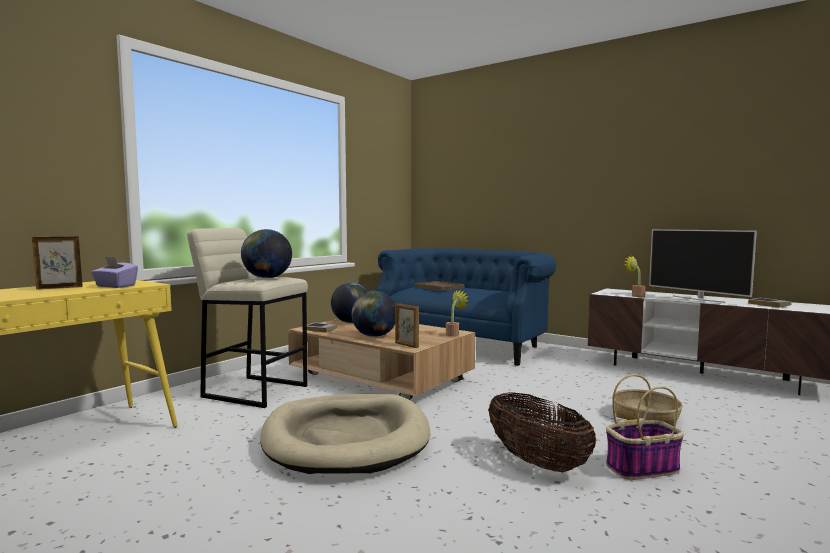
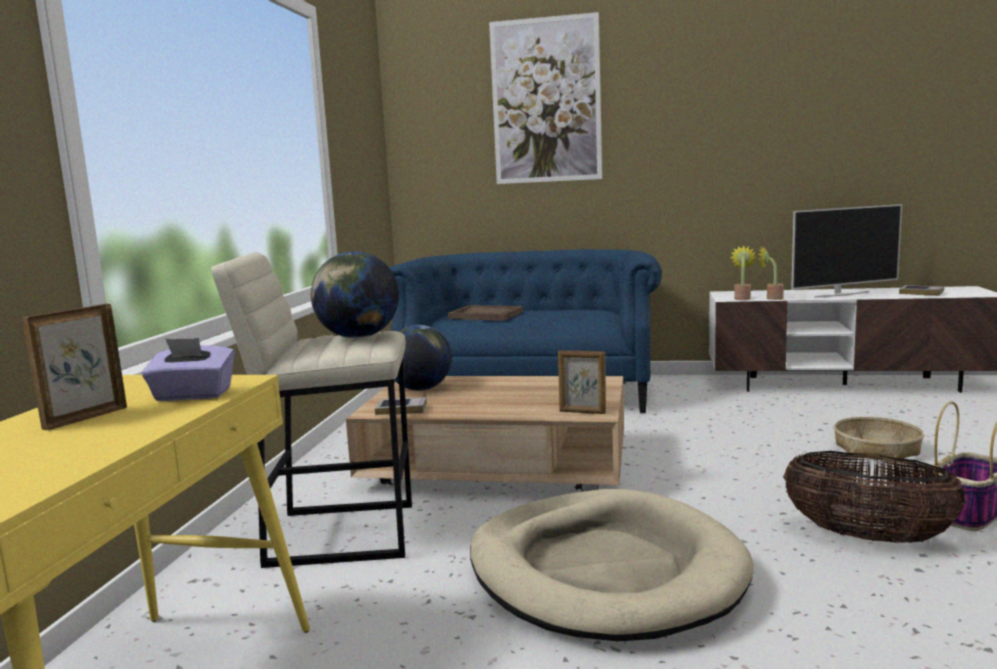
camera: 25 degrees left, 5 degrees up
globe [351,291,395,337] -> none
potted plant [446,290,469,337] -> potted plant moved to [730,246,756,300]
television [649,229,757,303] -> television turned 45 degrees counterclockwise [791,204,902,297]
none -> picture [489,12,602,184]

